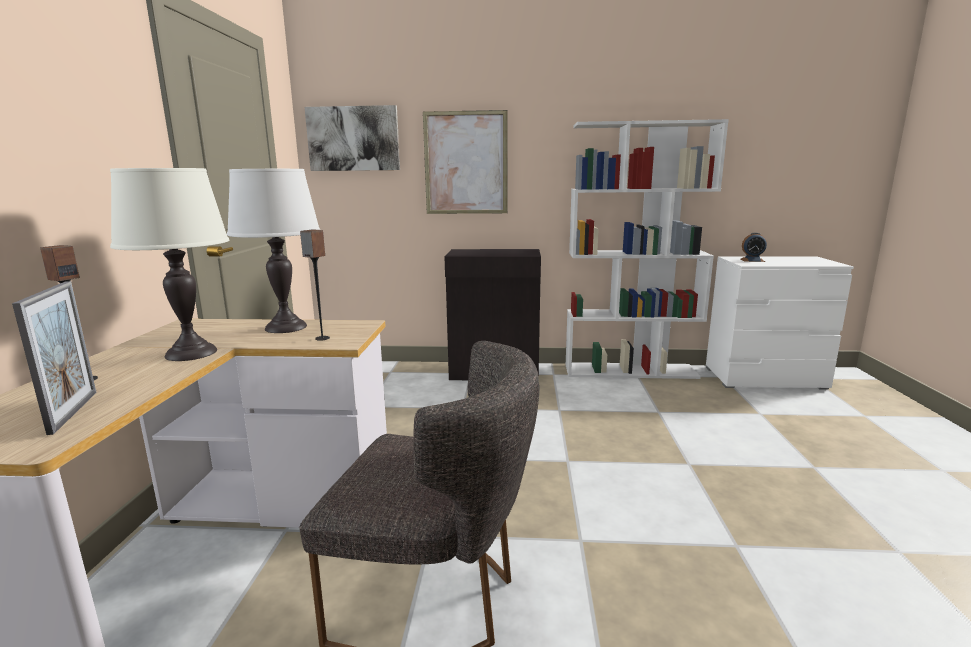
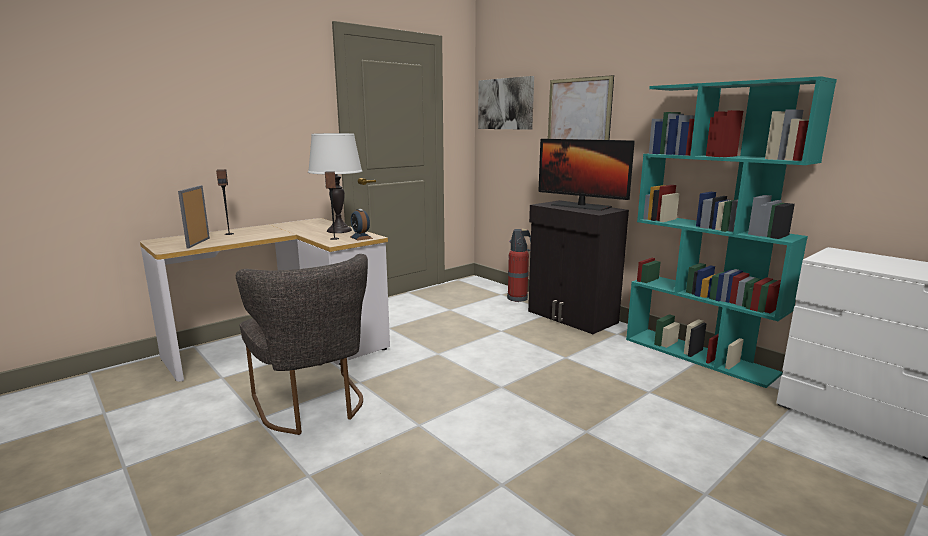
camera: 45 degrees right, 0 degrees up
picture frame [12,281,97,435] -> picture frame turned 150 degrees clockwise [178,185,210,249]
white table lamp [110,168,229,361] -> none
white bookcase [565,119,729,379] -> turquoise bookcase [626,76,837,388]
alarm clock [740,233,767,262] -> alarm clock moved to [350,209,373,241]
none -> fire extinguisher [507,229,531,302]
none -> monitor [538,139,635,211]

